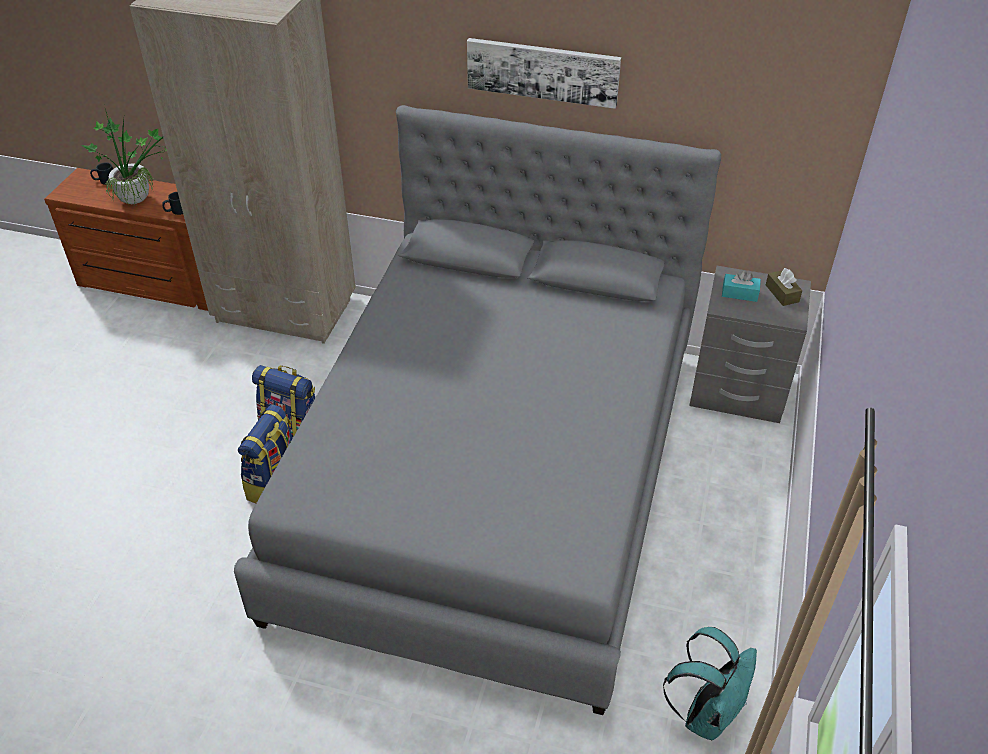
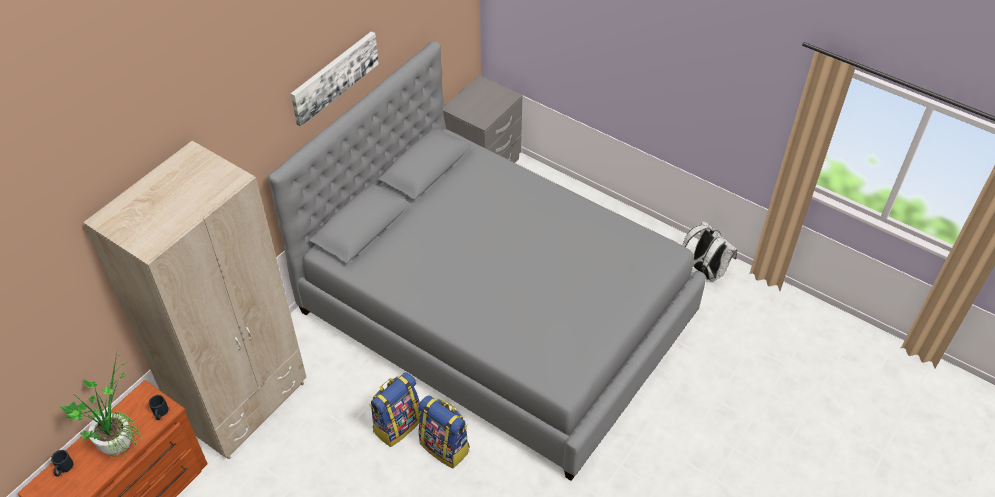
camera: 70 degrees left, 5 degrees up
turquoise backpack [663,627,757,740] -> white backpack [683,221,737,282]
turquoise tissue box [722,271,761,302] -> none
brown tissue box [766,268,802,306] -> none

